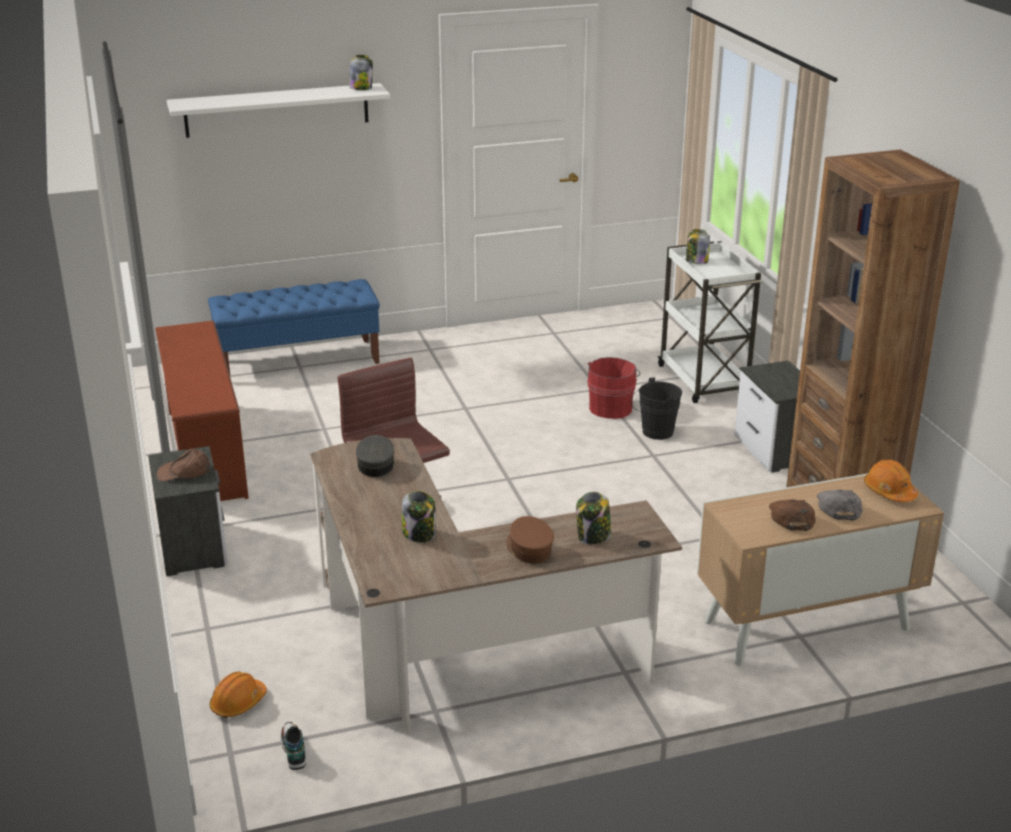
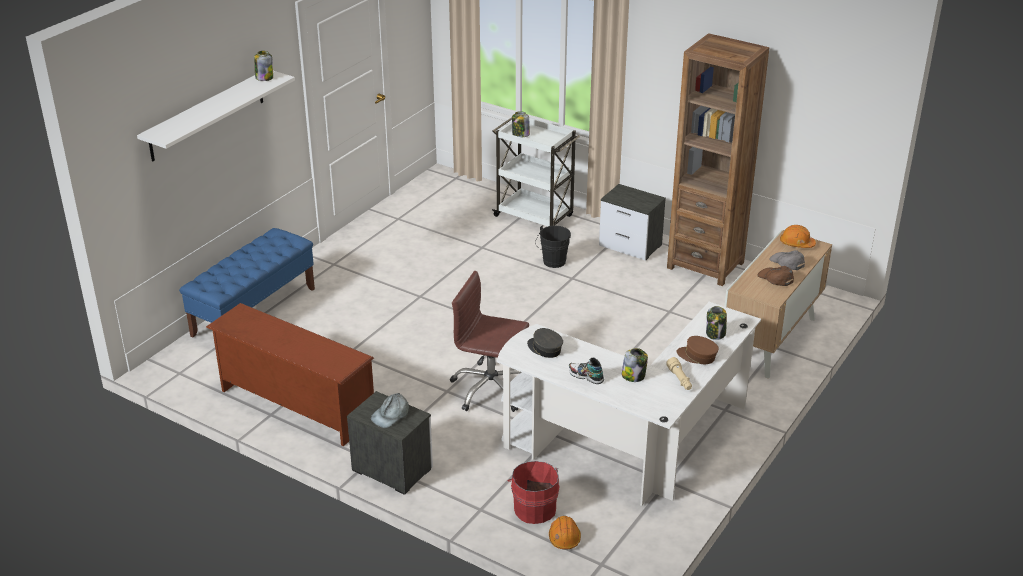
camera: 40 degrees left, 5 degrees up
brown cap [156,449,210,482] -> grey cap [371,393,409,428]
shoe [281,722,306,770] -> shoe moved to [569,358,604,384]
brown desk [311,438,682,734] -> white desk [497,302,761,506]
red bucket [587,357,640,419] -> red bucket moved to [508,461,560,524]
none -> beige flashlight [666,357,692,390]

